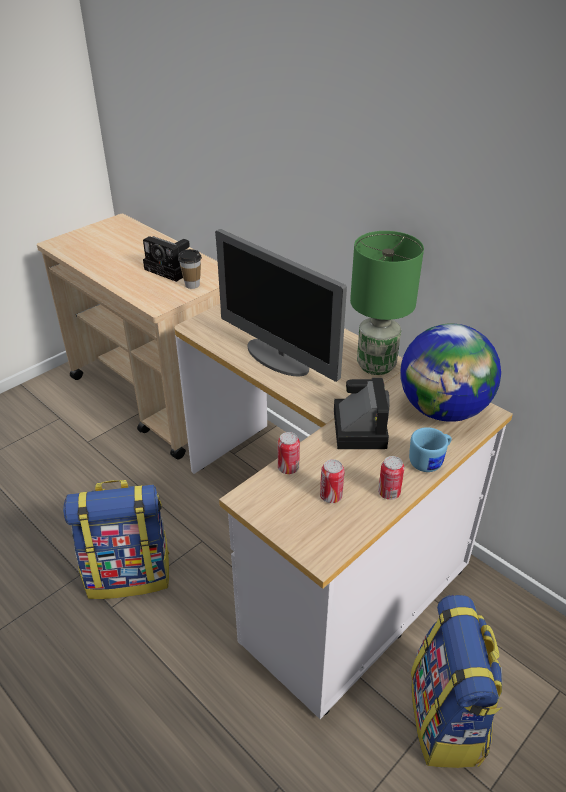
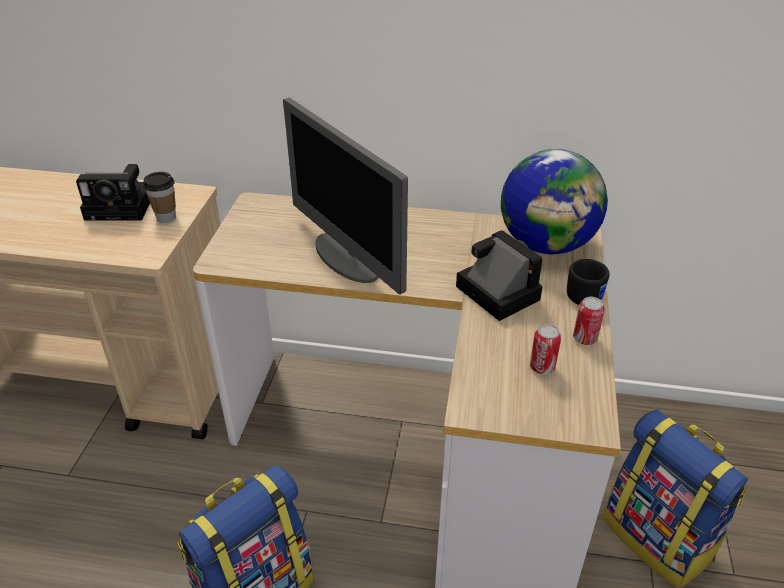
camera: 35 degrees left, 0 degrees up
monitor [215,229,347,382] -> monitor turned 45 degrees clockwise [283,98,408,295]
can [278,432,300,474] -> none
green table lamp [350,231,424,375] -> none
blue mug [409,427,452,472] -> black mug [567,259,609,305]

